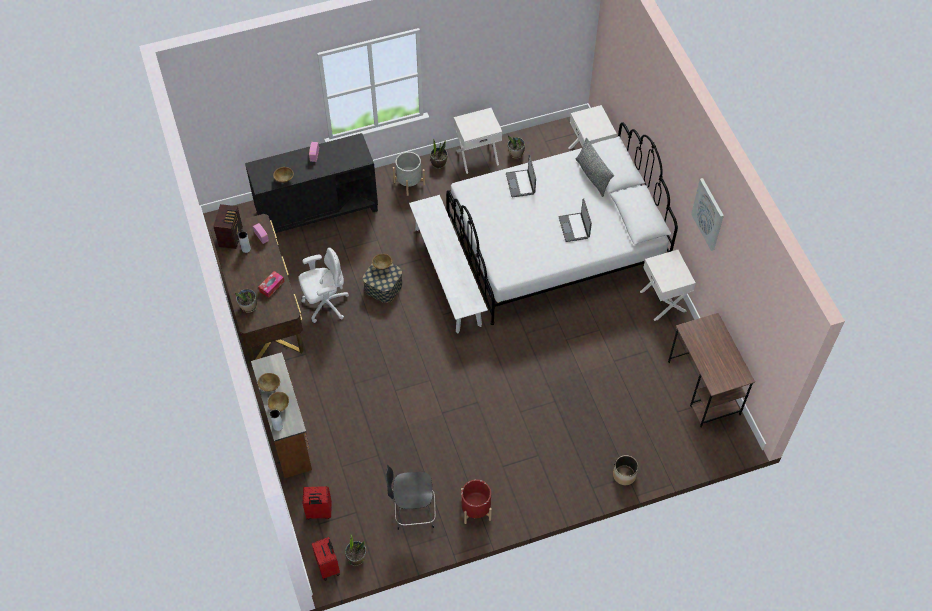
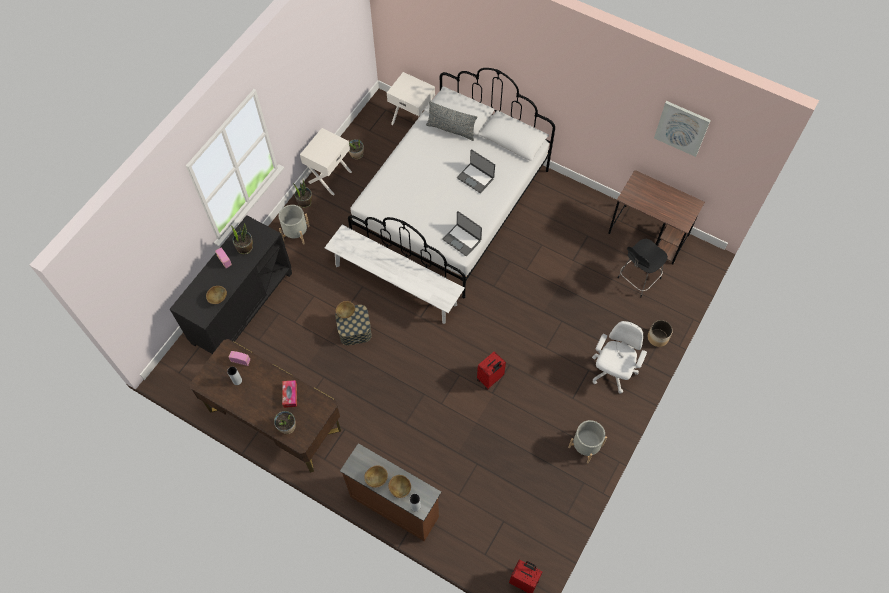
camera: 40 degrees left, 5 degrees up
radio [213,204,243,249] -> none
white office chair [298,248,349,323] -> white office chair moved to [592,321,647,394]
red suitcase [303,486,332,520] -> red suitcase moved to [477,351,506,390]
potted plant [345,535,366,566] -> potted plant moved to [231,223,253,255]
black chair [386,465,436,530] -> black chair moved to [618,239,668,297]
red planter [461,480,492,524] -> grey planter [568,420,607,463]
laptop [506,155,536,198] -> laptop moved to [443,211,482,256]
white nightstand [640,250,696,321] -> none
picture [691,178,724,251] -> picture moved to [654,101,711,157]

